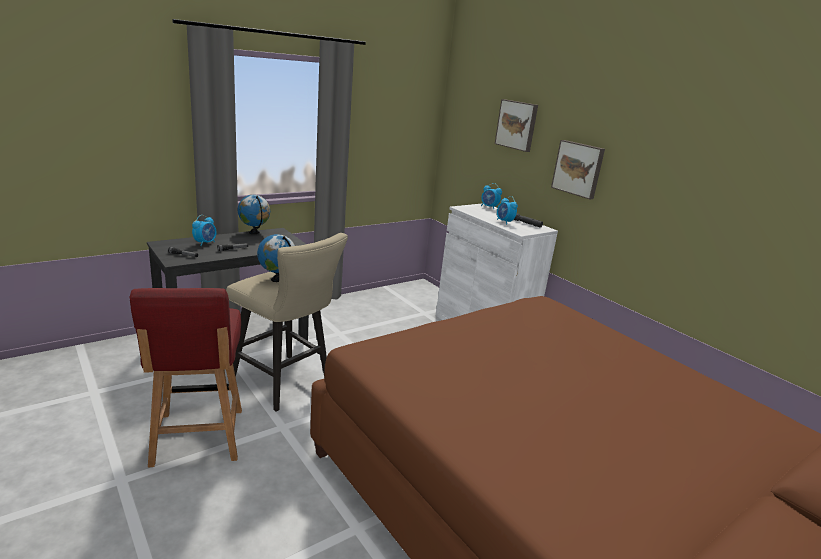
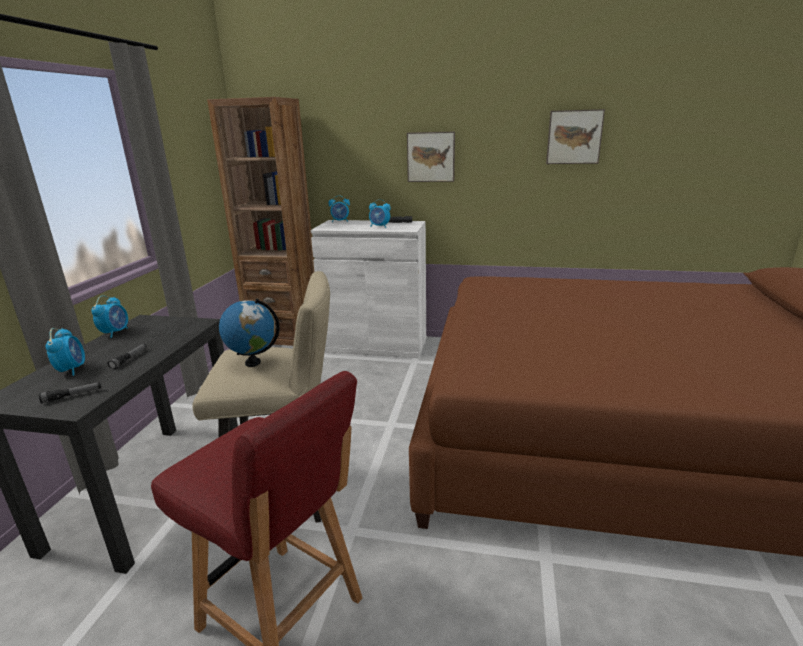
camera: 40 degrees left, 0 degrees up
globe [238,195,270,234] -> alarm clock [91,296,128,338]
picture [495,99,538,152] -> picture moved to [546,109,605,164]
none -> brown bookcase [207,97,314,346]

